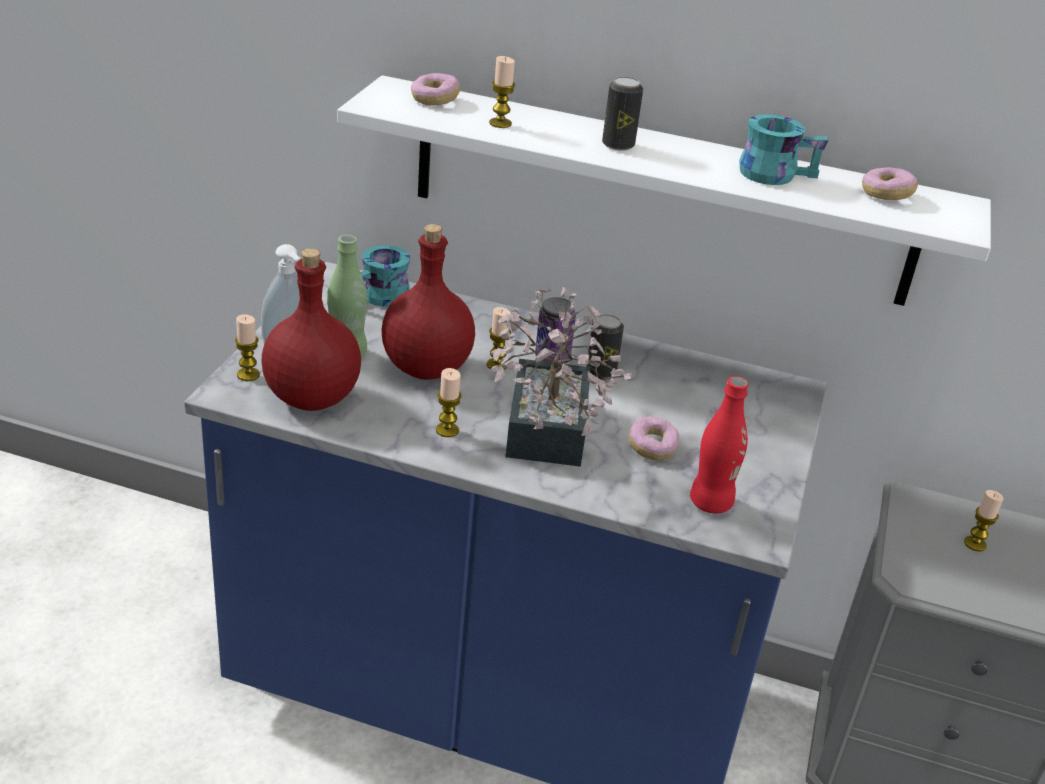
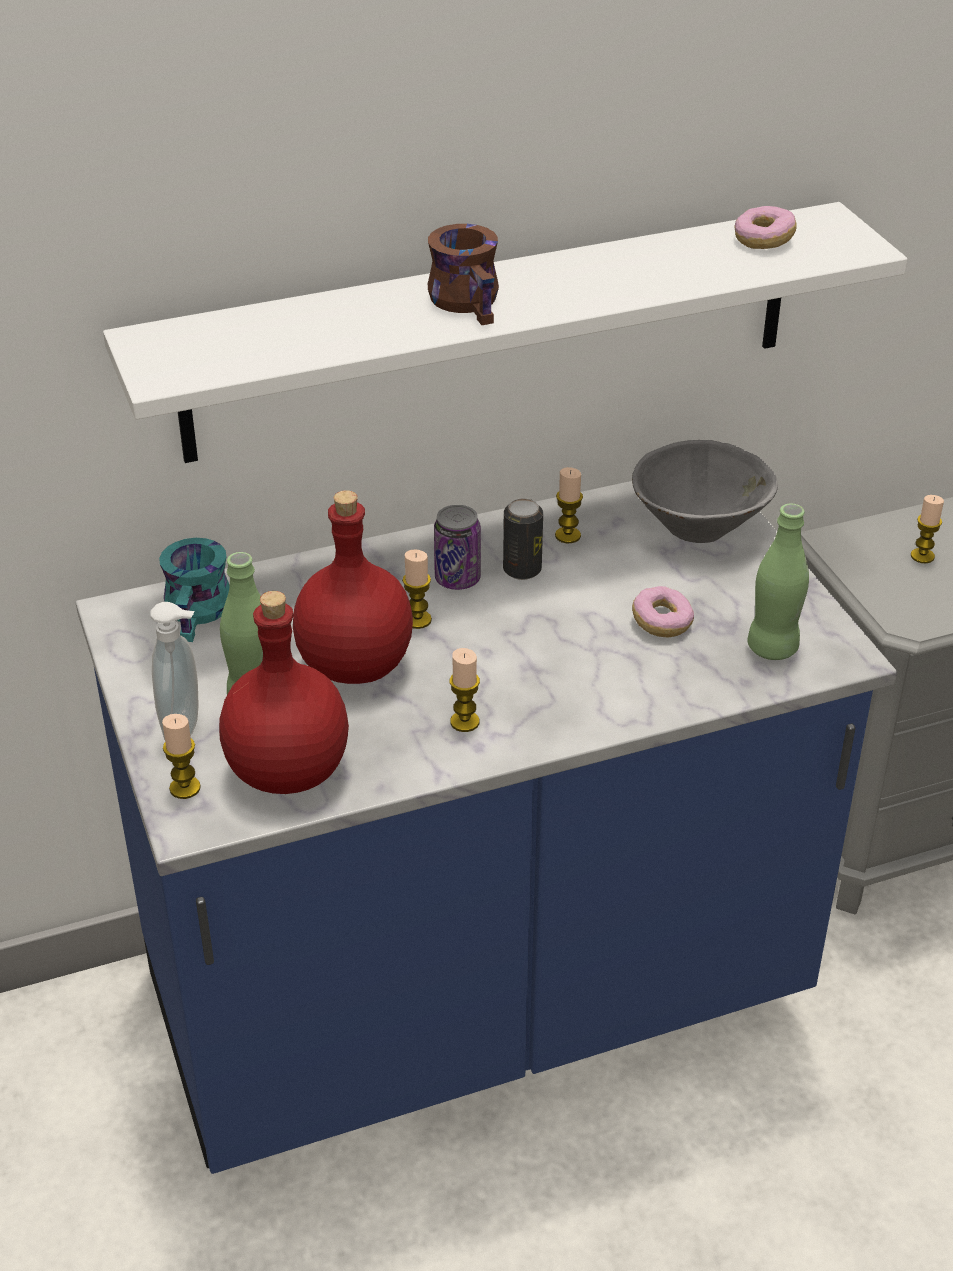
camera: 35 degrees left, 5 degrees up
donut [411,73,460,106] -> none
candle [489,56,515,128] -> candle moved to [555,467,583,543]
potted plant [490,287,632,467] -> none
can [602,77,643,151] -> brown mug [428,224,499,325]
red bottle [690,376,749,513] -> green bottle [747,504,809,660]
turquoise mug [739,114,828,185] -> none
none -> grey bowl [632,440,778,543]

